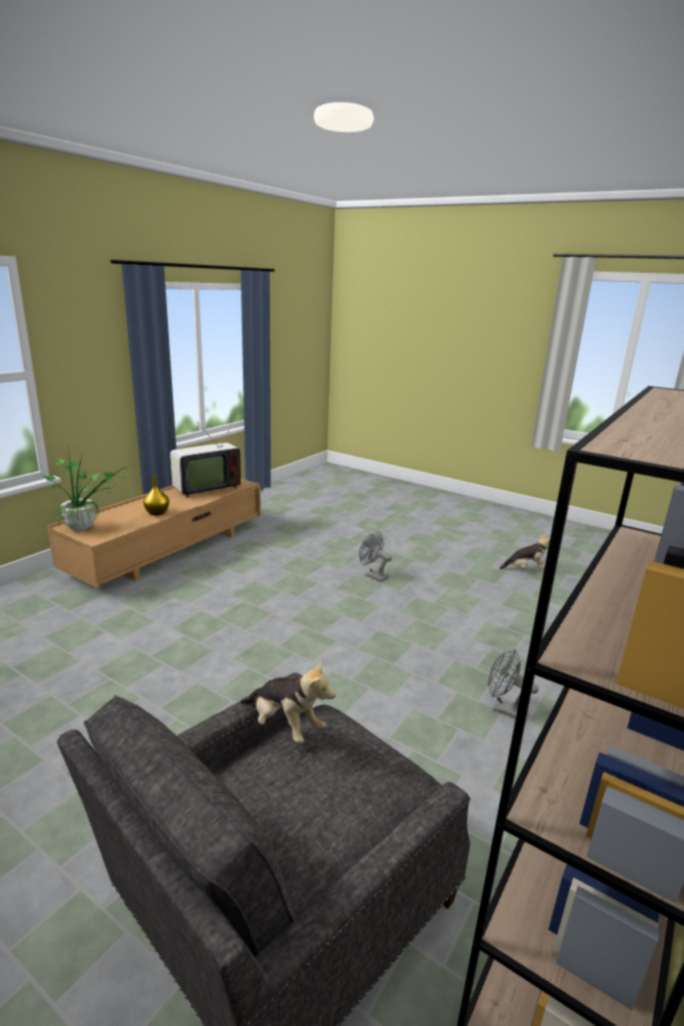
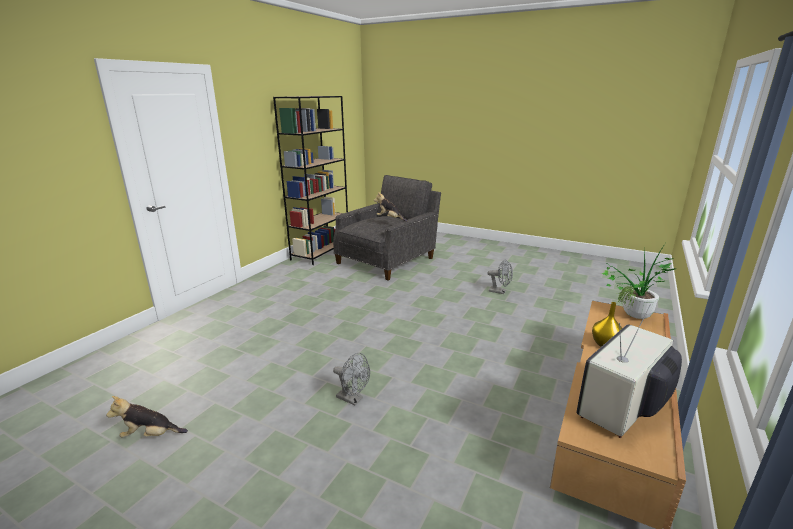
camera: 175 degrees right, 0 degrees up
grey fan [488,649,539,719] -> grey fan moved to [487,259,513,294]

